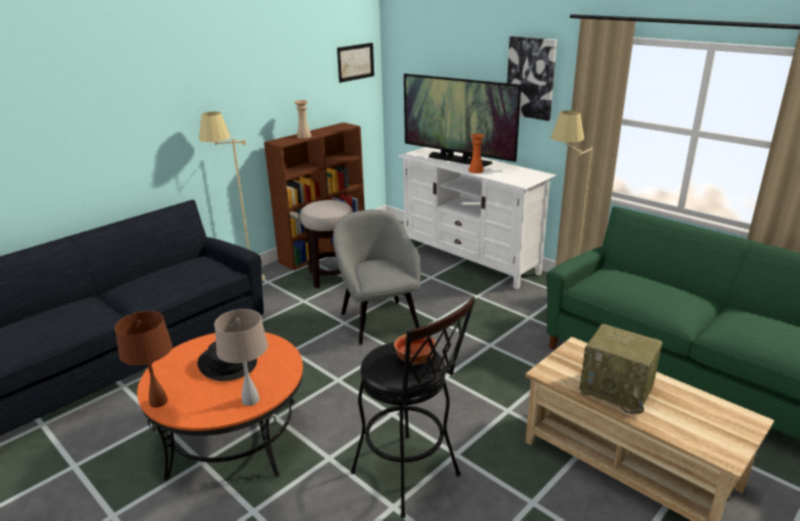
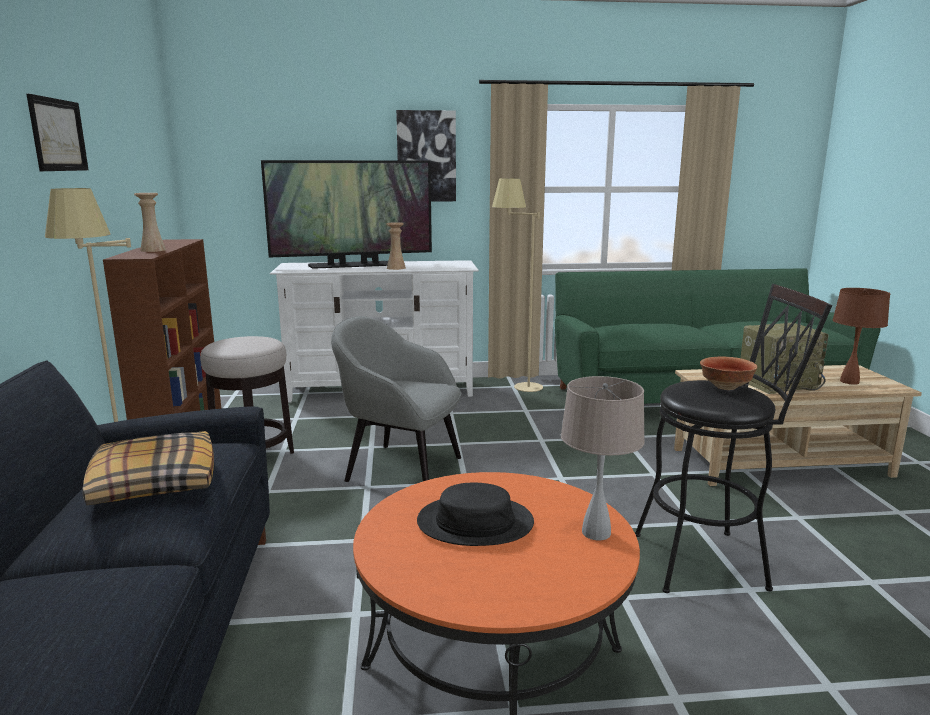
camera: 50 degrees left, 10 degrees down
brown table lamp [115,311,172,408] -> brown table lamp moved to [833,288,890,385]
picture [337,43,374,83] -> picture moved to [26,94,89,171]
orange vase [468,134,484,173] -> beige vase [386,222,406,270]
none -> pillow [82,431,214,505]

